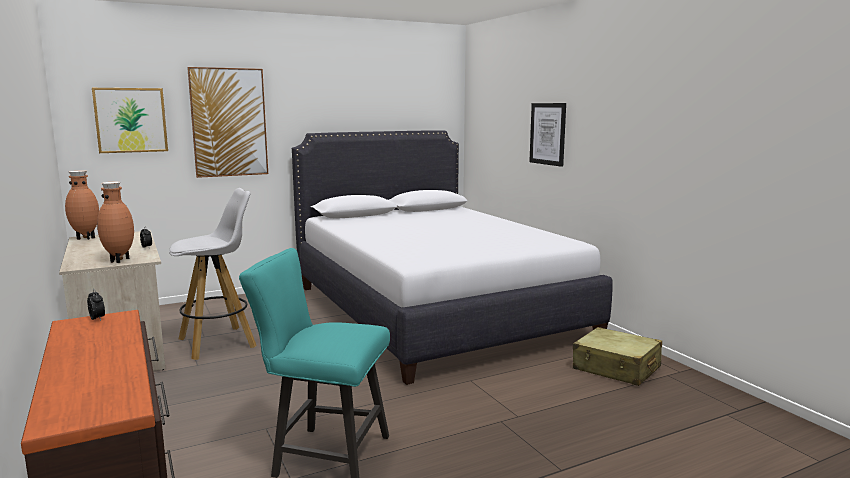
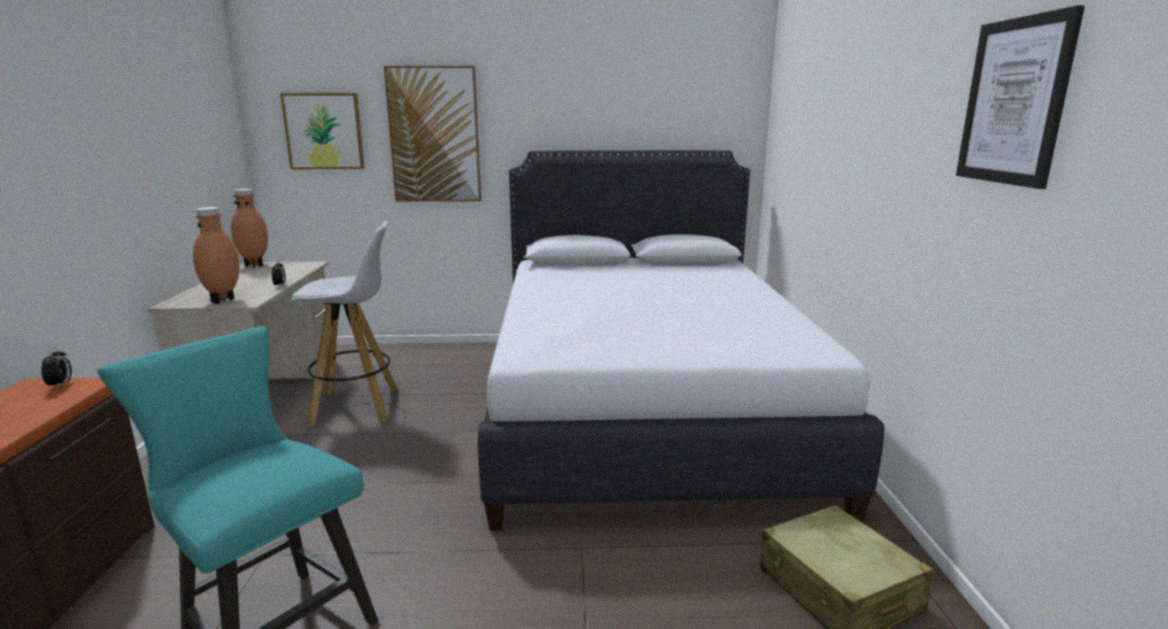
camera: 25 degrees right, 5 degrees up
picture [529,103,566,167] -> picture moved to [956,5,1085,189]

